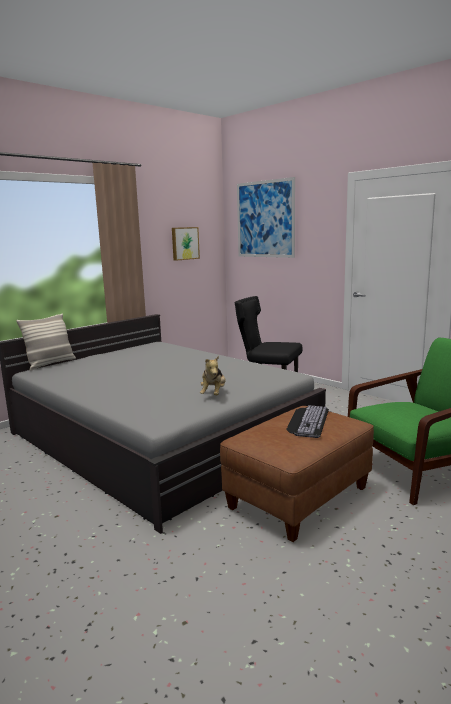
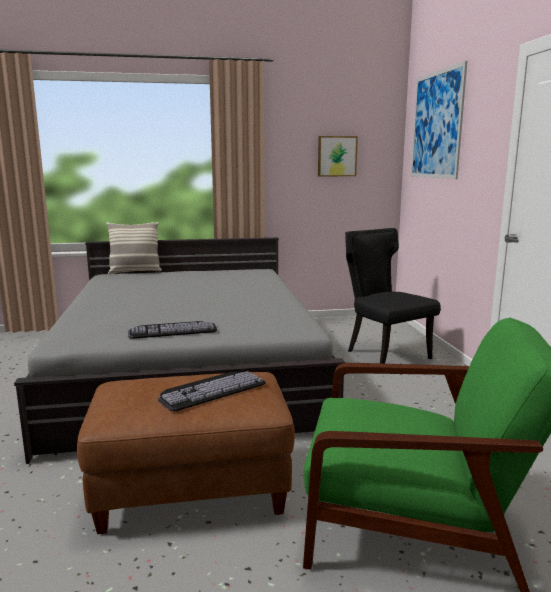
camera: 35 degrees right, 0 degrees up
plush toy [200,356,226,395] -> keyboard [128,321,217,339]

